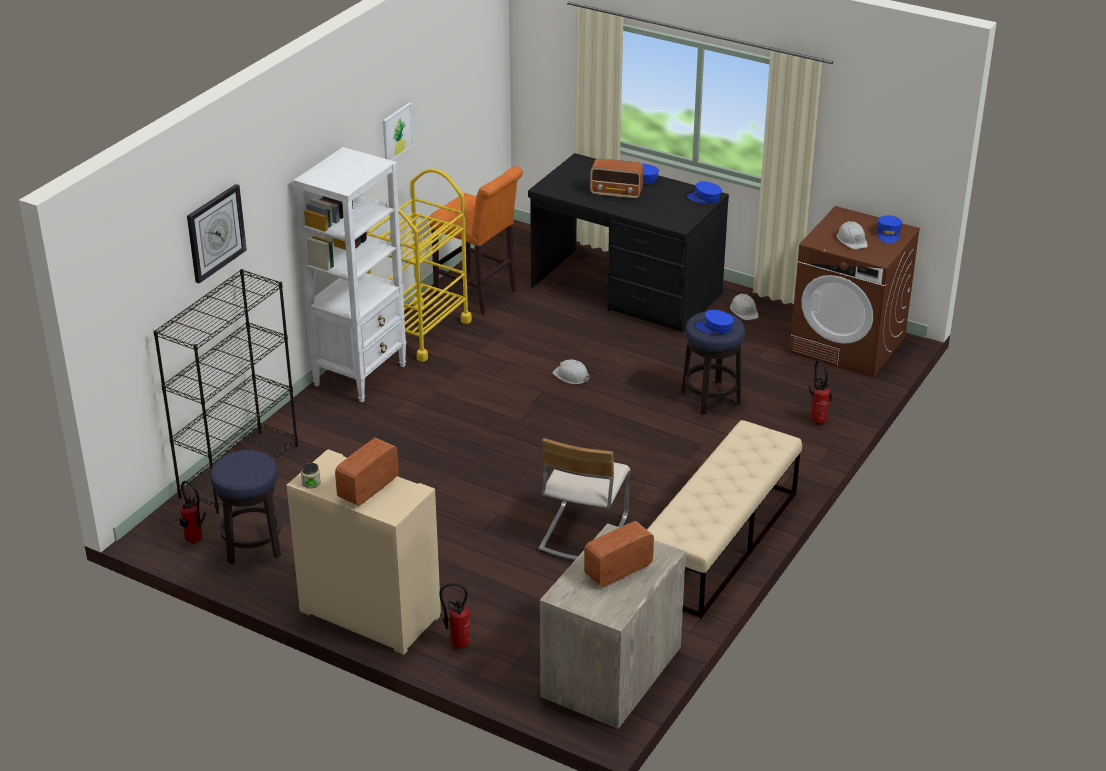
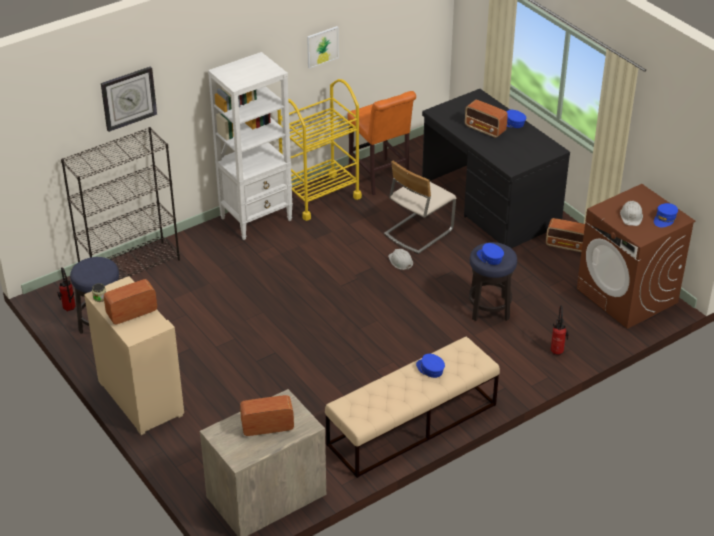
camera: 25 degrees right, 5 degrees up
fire extinguisher [440,583,470,649] -> none
beige chair [539,438,630,560] -> beige chair moved to [384,161,456,254]
blue cap [687,181,722,203] -> blue cap moved to [416,354,445,378]
white hard hat [730,294,759,320] -> radio [546,218,585,252]

